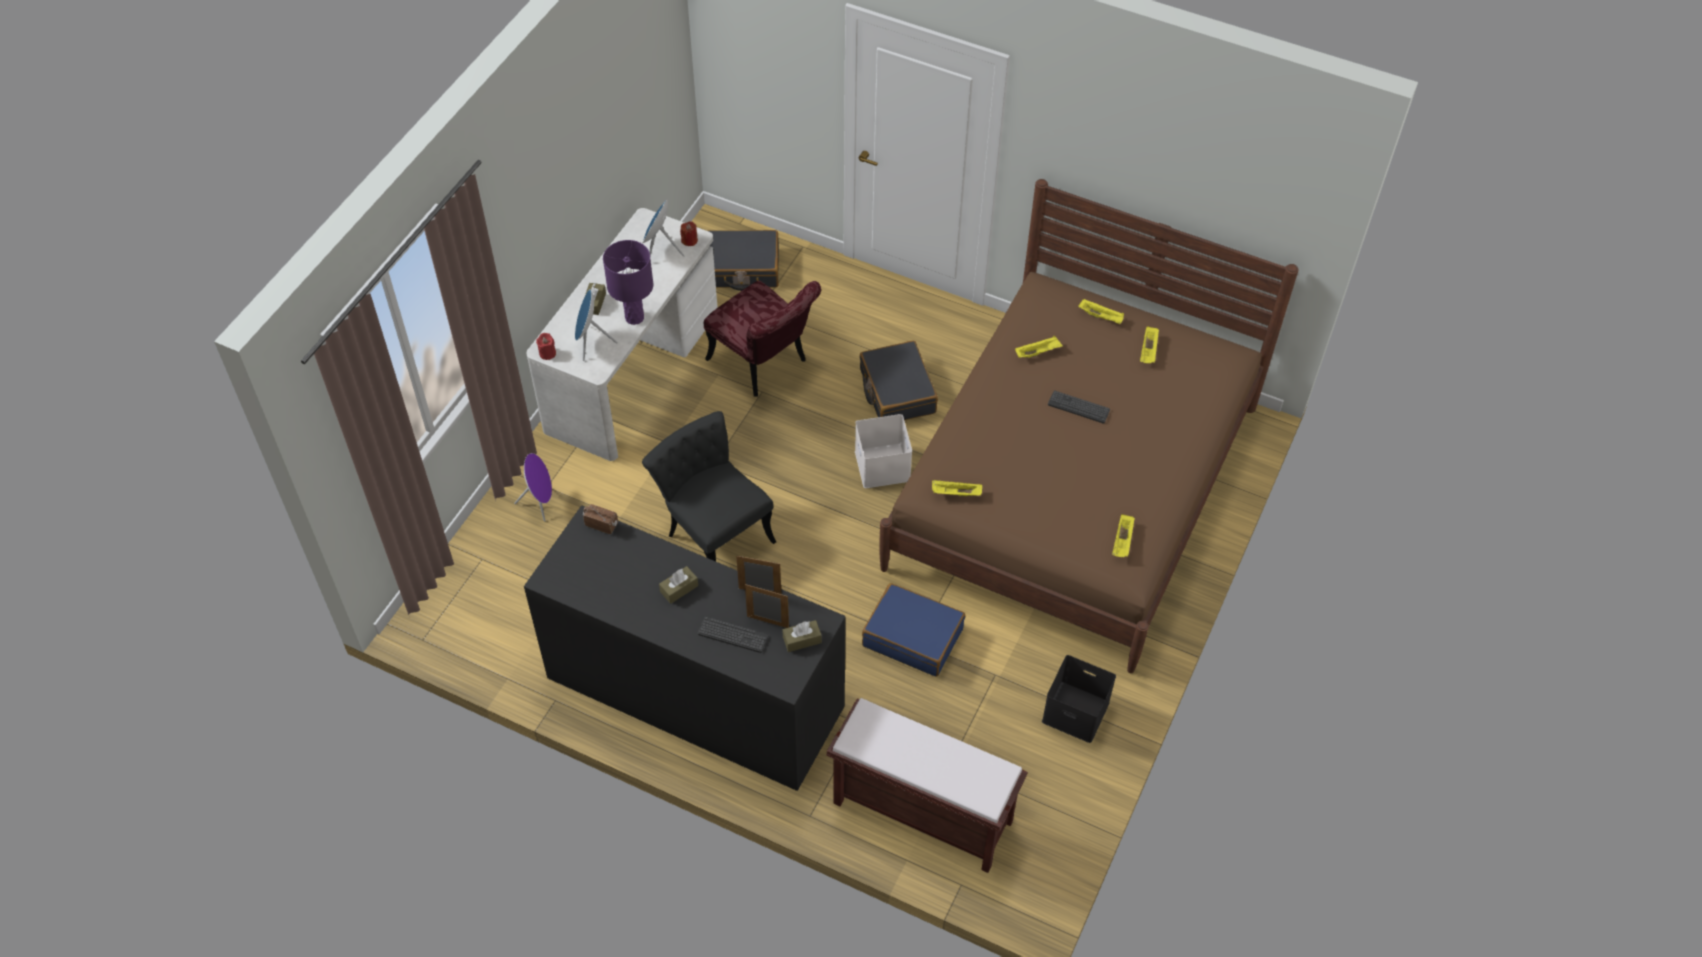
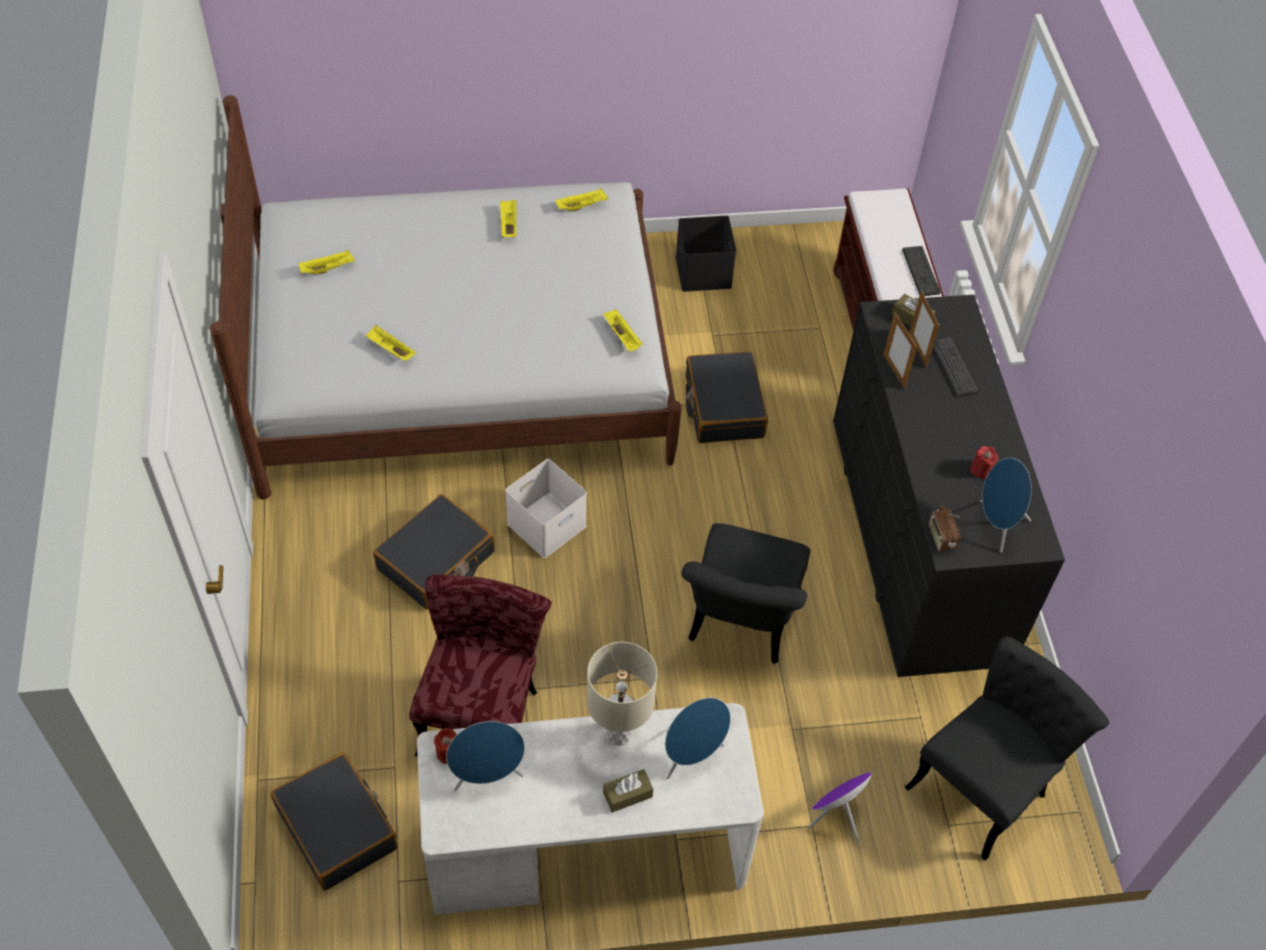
camera: 125 degrees left, 0 degrees up
red candle [536,333,556,360] -> red candle moved to [970,446,998,479]
purple table lamp [603,240,653,325] -> beige table lamp [587,642,657,746]
brown tissue box [659,566,698,604] -> none
blue suitcase [862,583,965,676] -> black suitcase [686,351,768,443]
brown bed [879,179,1299,673] -> white bed [210,95,681,500]
keyboard [1048,391,1110,424] -> keyboard moved to [902,246,940,296]
yellow tray [1078,299,1124,324] -> yellow tray moved to [500,200,517,237]
none -> black chair [905,637,1110,861]
none -> blue speaker [980,458,1032,553]

